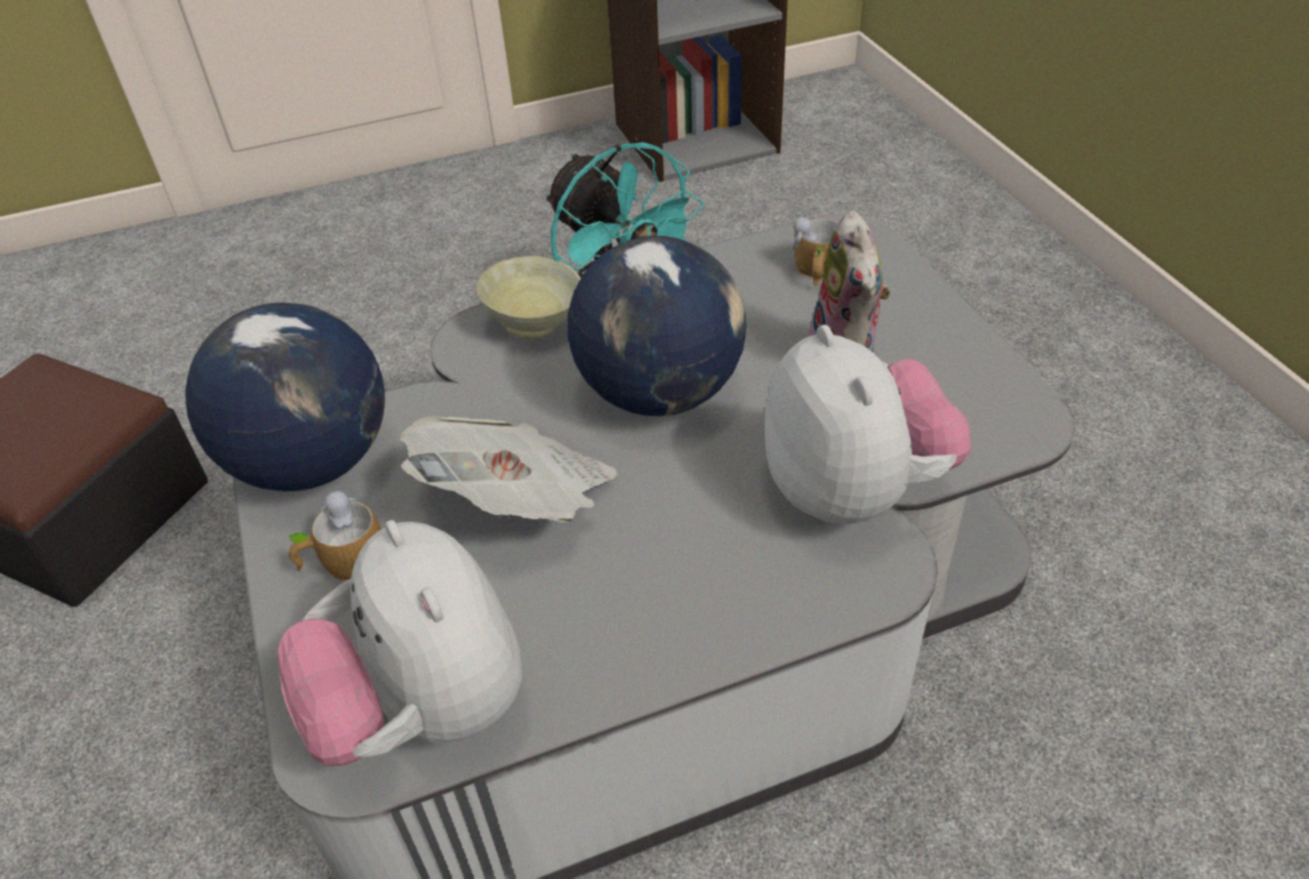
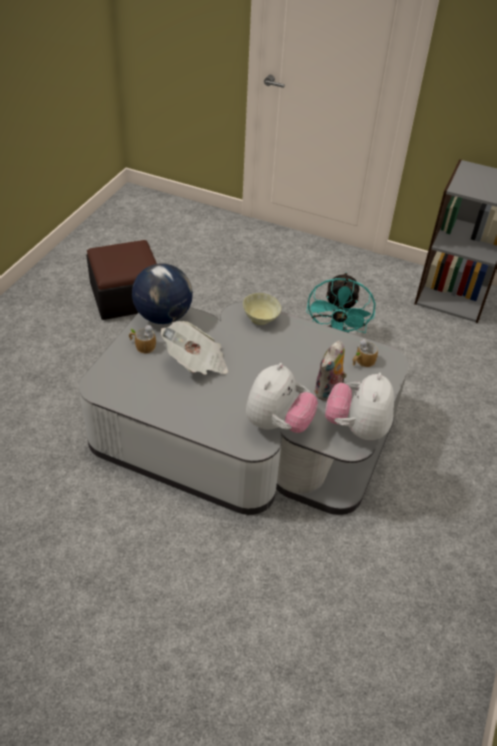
camera: 40 degrees right, 0 degrees up
plush toy [277,520,522,766] -> plush toy moved to [325,372,394,440]
globe [568,236,746,416] -> none

